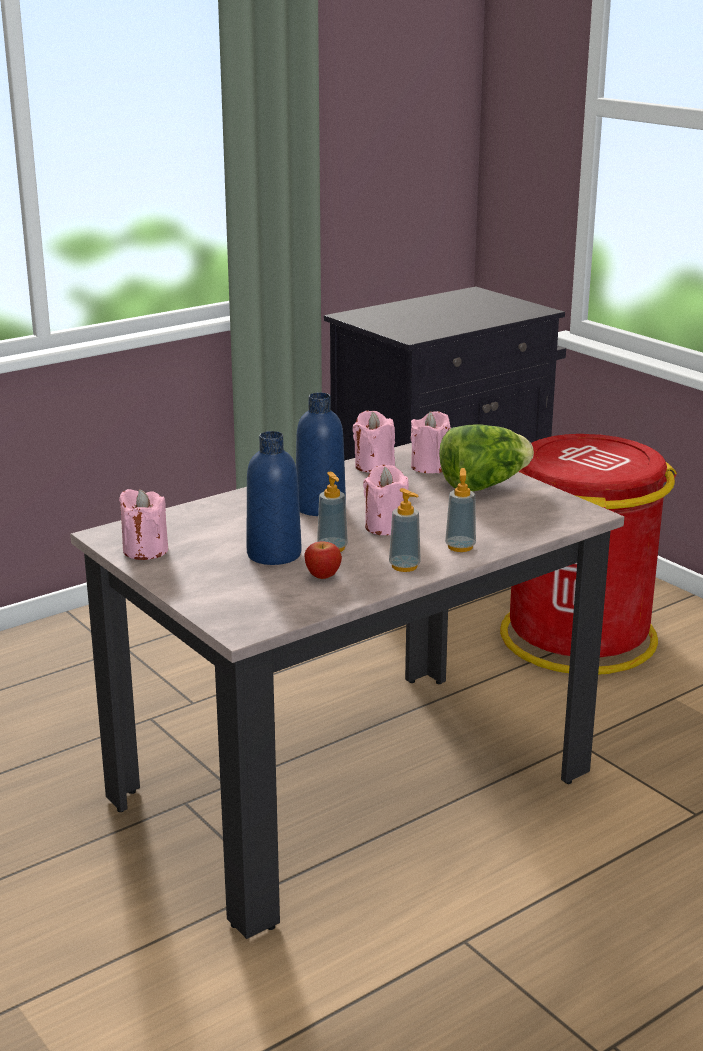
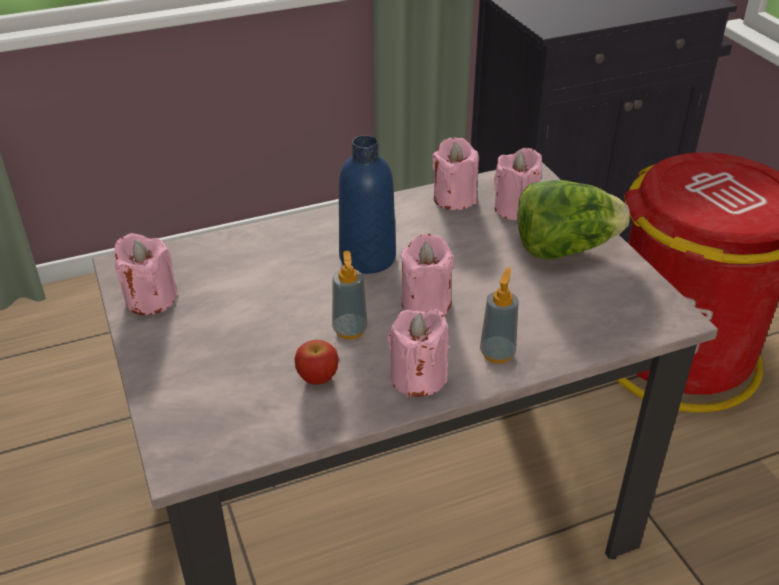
camera: 15 degrees right, 15 degrees up
blue bottle [247,431,302,565] -> none
soap dispenser [389,488,421,572] -> pink candle [387,309,449,397]

